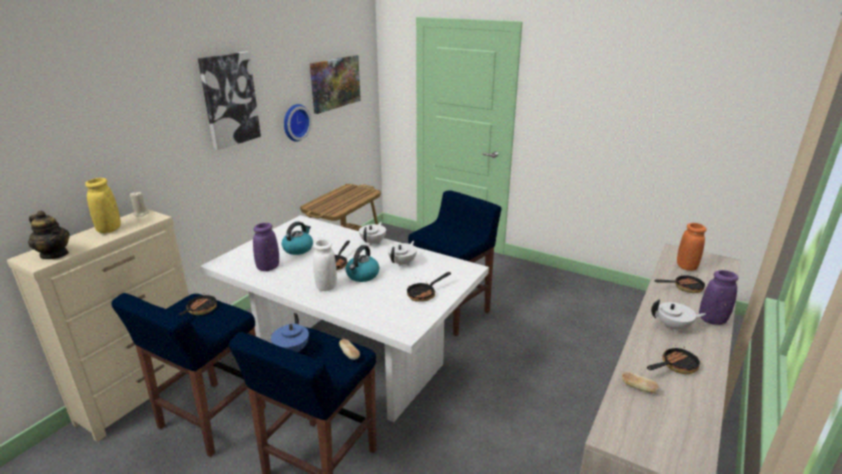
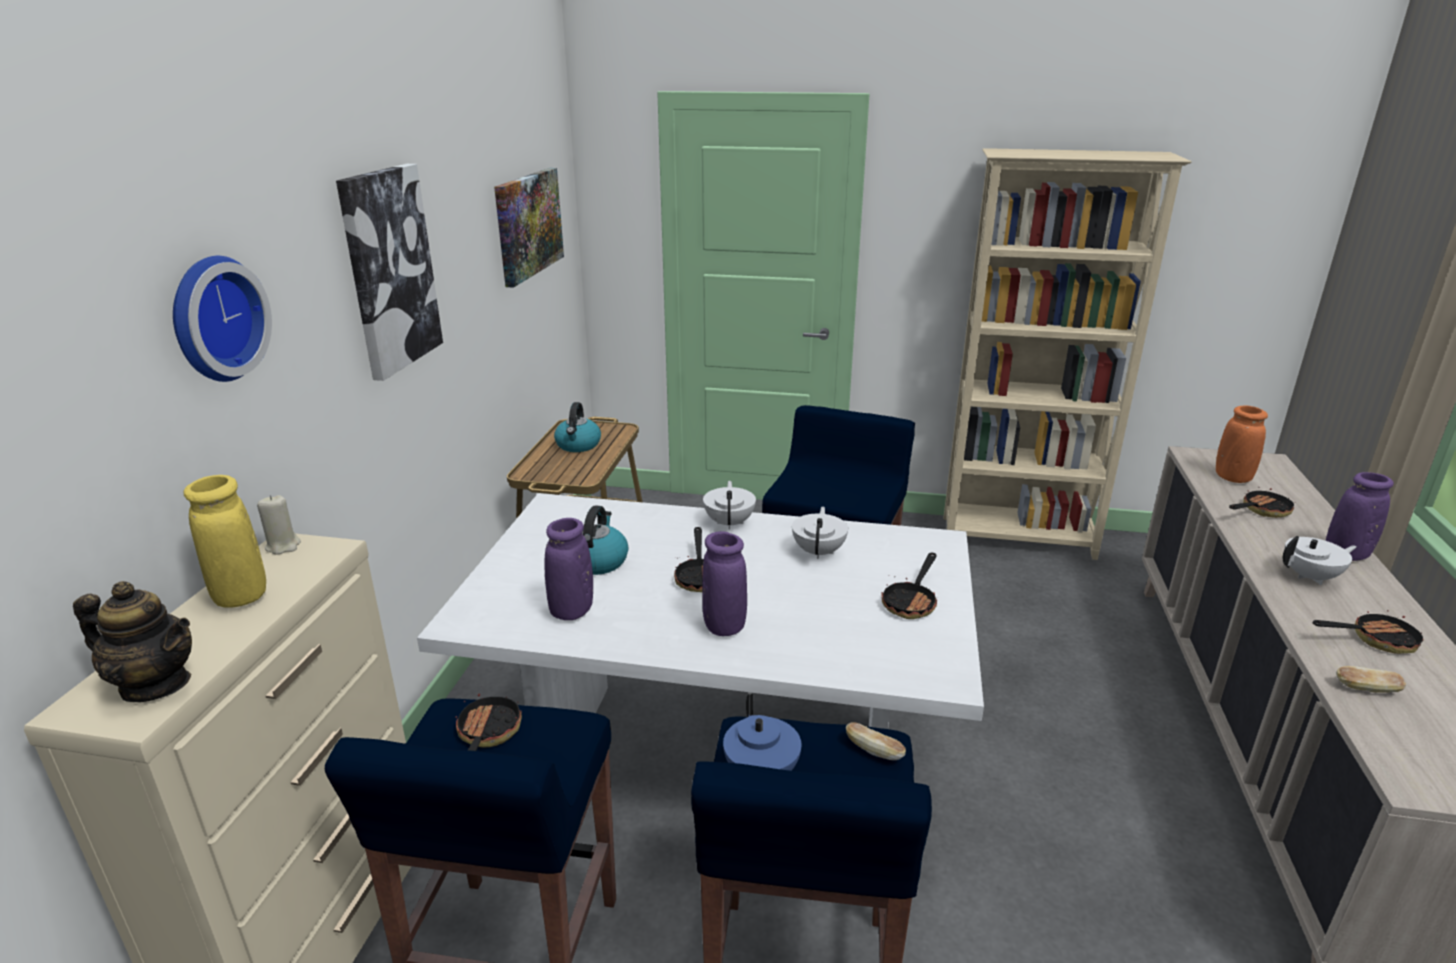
camera: 20 degrees left, 0 degrees up
wall clock [284,104,311,142] -> wall clock moved to [173,256,272,382]
white vase [313,239,337,291] -> purple vase [702,531,747,636]
kettle [345,245,379,282] -> kettle moved to [554,402,601,452]
frying pan [647,345,701,374] -> frying pan turned 45 degrees clockwise [1313,610,1424,654]
none -> beige bookcase [943,148,1192,560]

